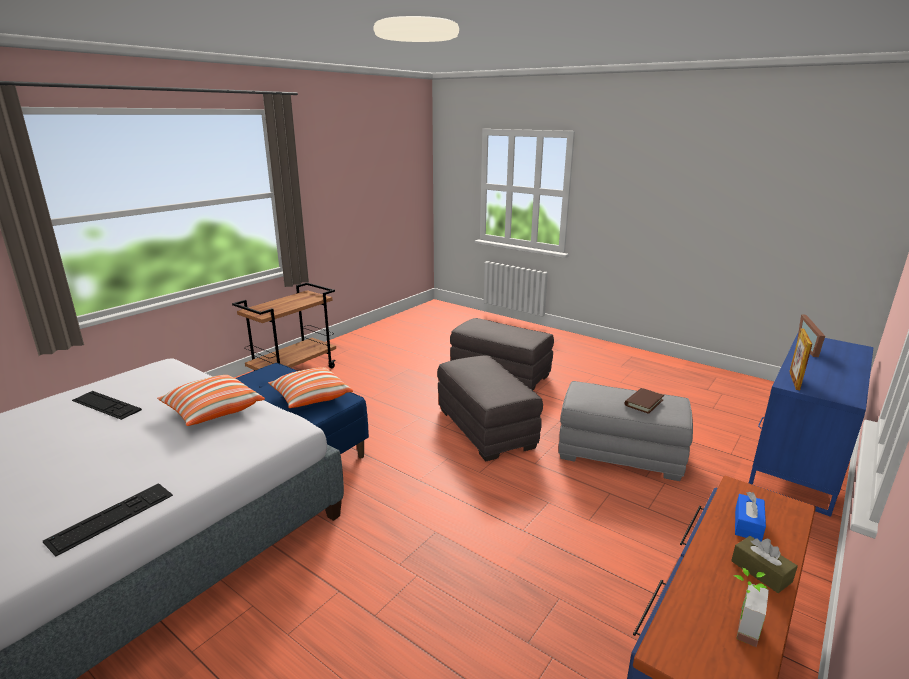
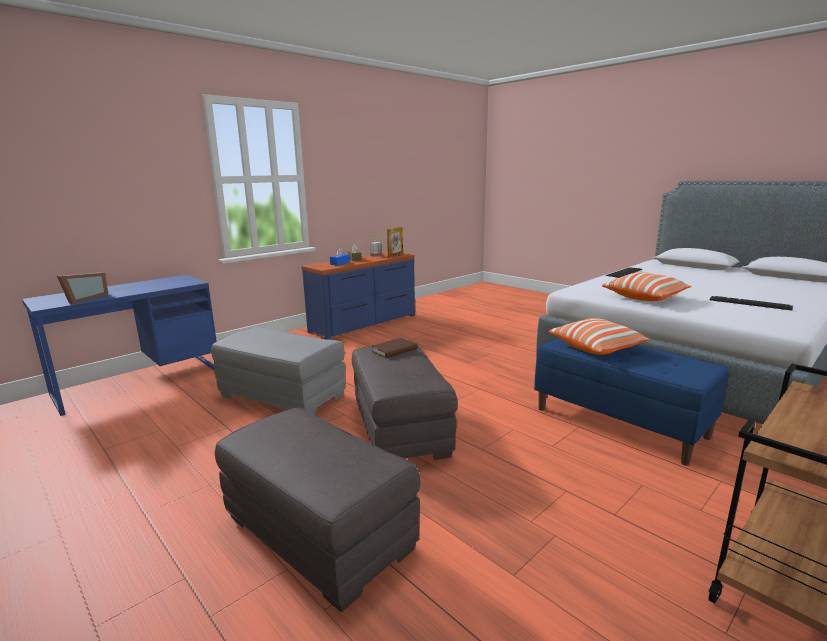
camera: 170 degrees left, 5 degrees down
brown book [625,388,664,414] -> brown book moved to [371,338,418,359]
picture frame [789,328,812,390] -> picture frame moved to [387,227,403,258]

